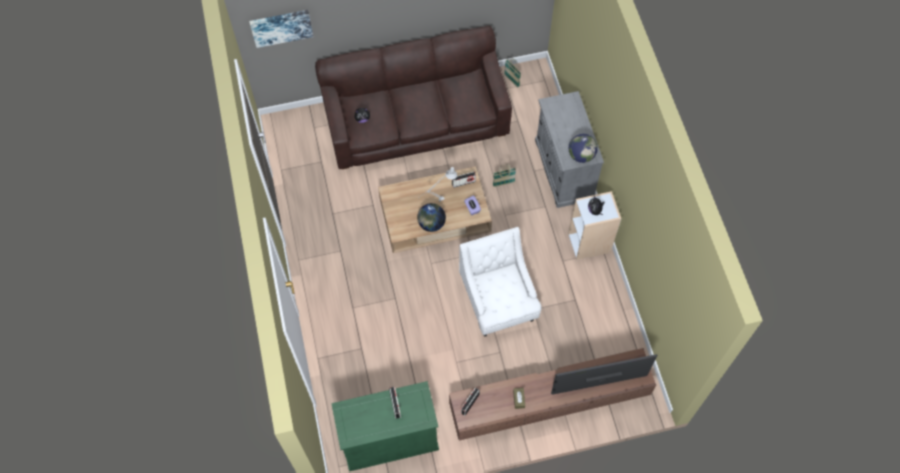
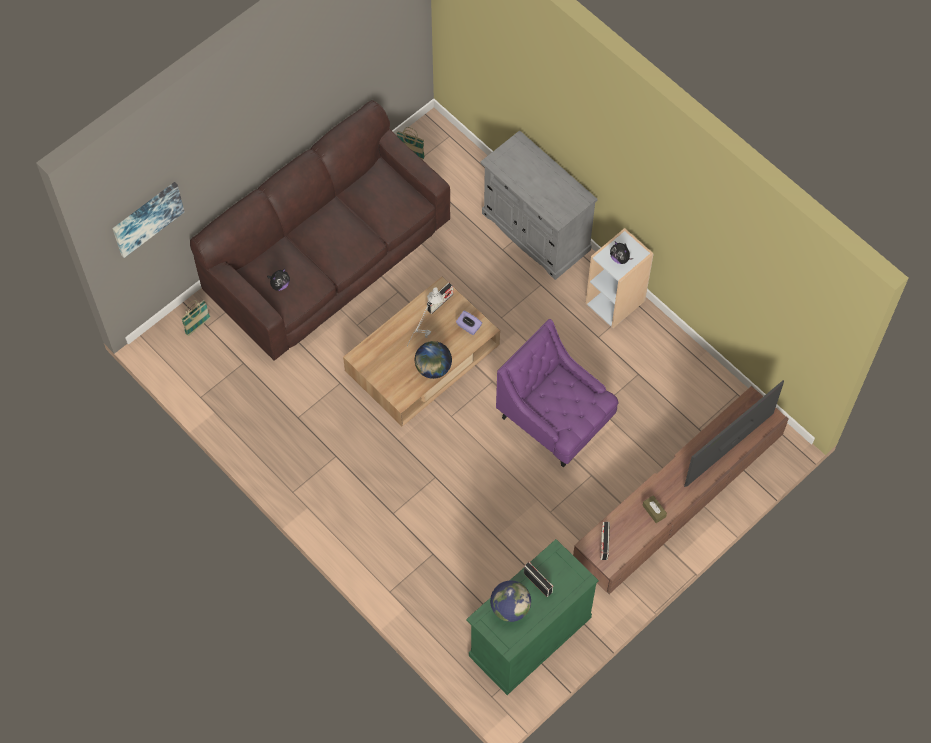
camera: 30 degrees left, 0 degrees up
white armchair [459,227,541,337] -> purple armchair [496,319,619,468]
basket [493,164,516,187] -> basket moved to [181,300,211,336]
globe [569,134,598,163] -> globe moved to [490,581,531,622]

